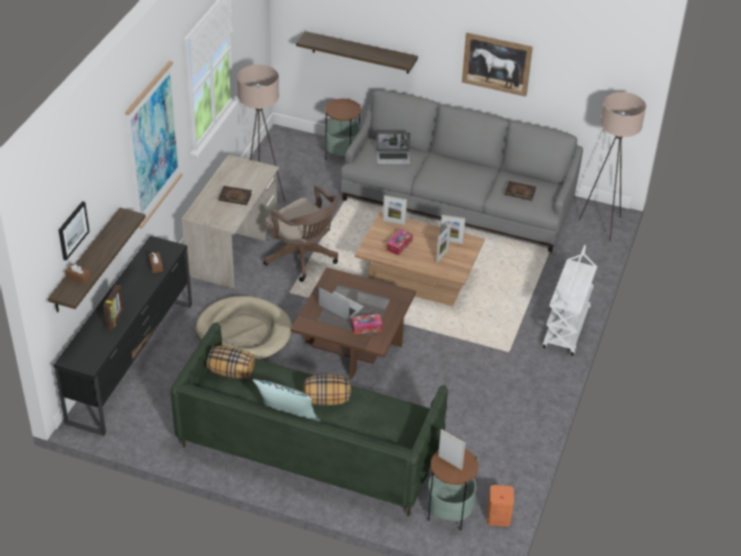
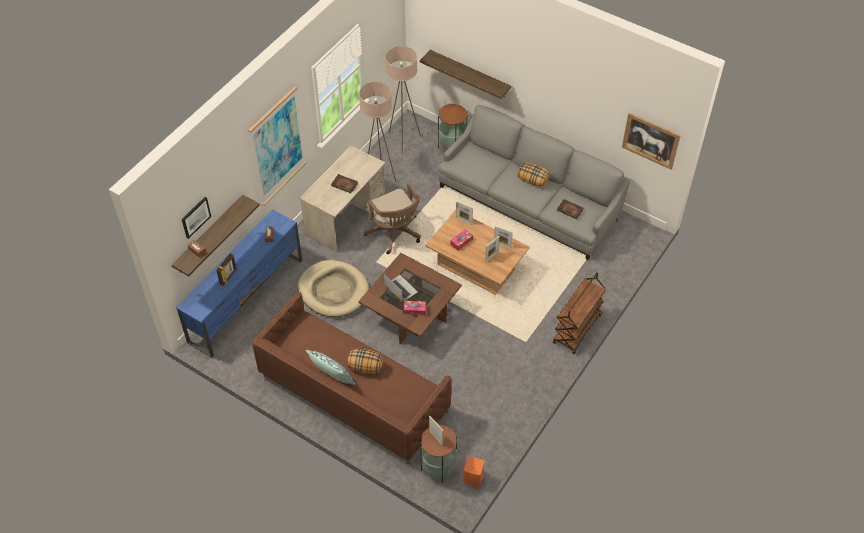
camera: 15 degrees right, 10 degrees up
black tv stand [54,236,192,436] -> blue tv stand [176,209,302,358]
green sofa [171,322,448,516] -> brown sofa [252,292,451,464]
pillow [207,346,255,379] -> pillow moved to [518,162,550,187]
laptop [376,132,411,165] -> none
picture [462,33,533,97] -> picture moved to [622,113,681,170]
white cart [543,245,597,356] -> brown cart [553,272,606,354]
beige floor lamp [579,92,646,241] -> beige floor lamp moved to [385,46,421,153]

